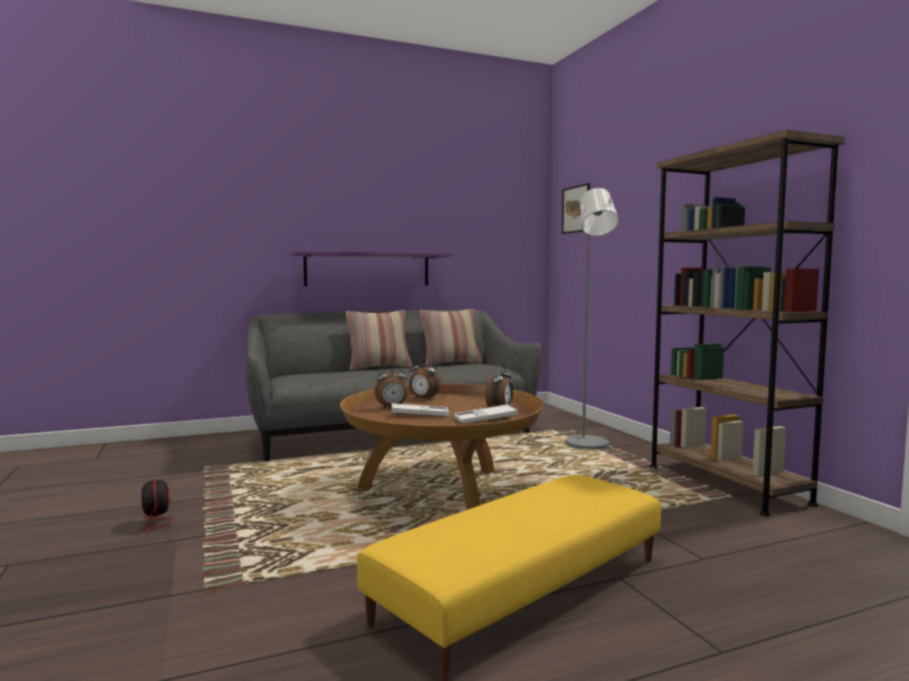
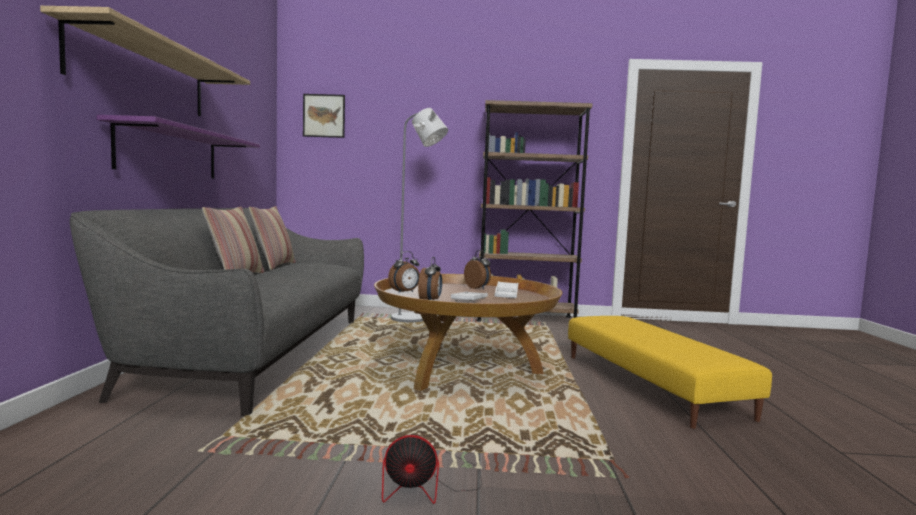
camera: 65 degrees left, 0 degrees up
none -> shelf [40,6,250,116]

